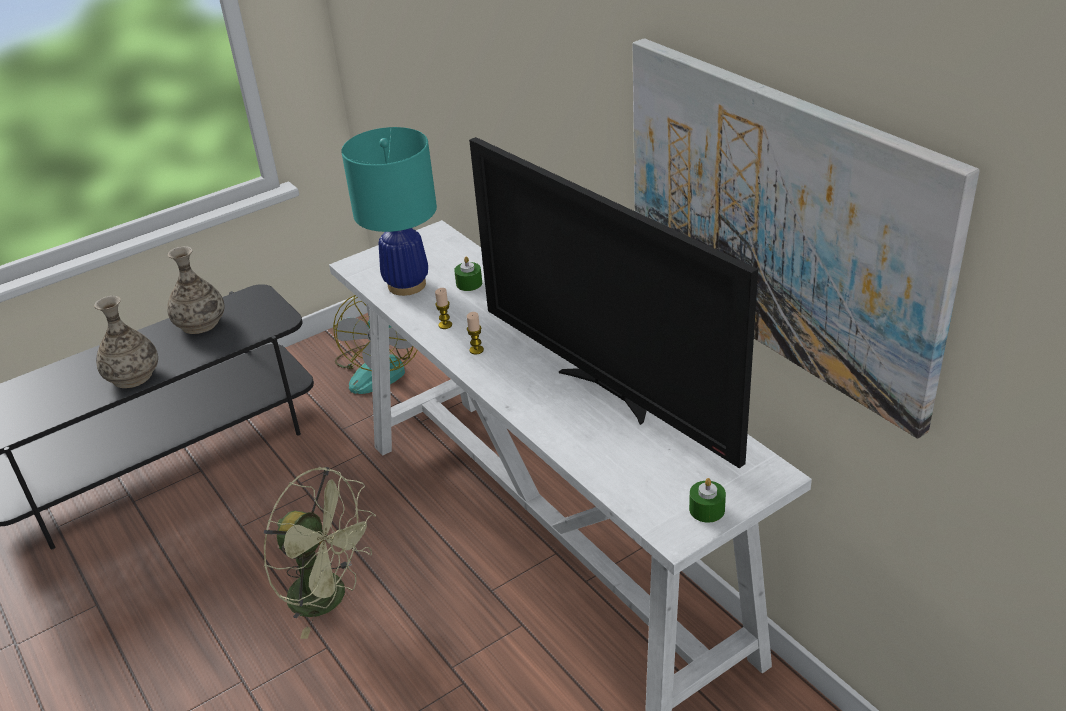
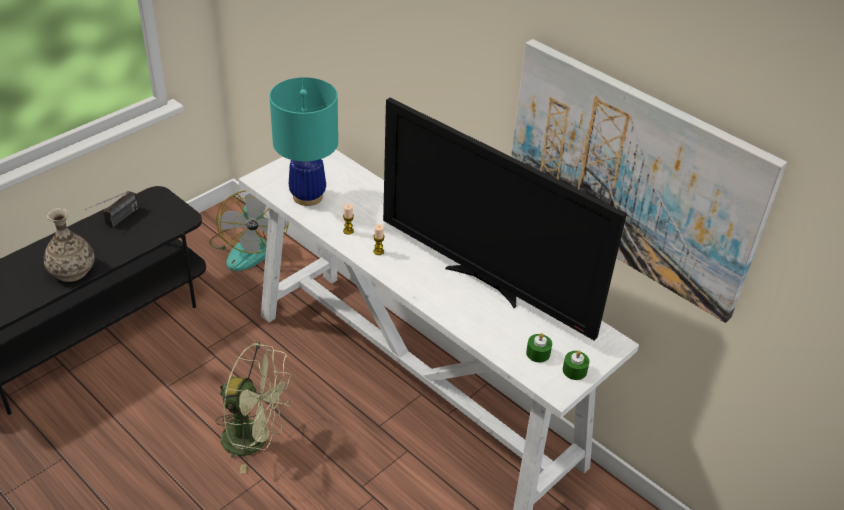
camera: 15 degrees left, 5 degrees up
vase [167,246,225,334] -> radio [85,191,138,228]
green candle [454,257,482,291] -> green candle moved to [526,333,552,363]

